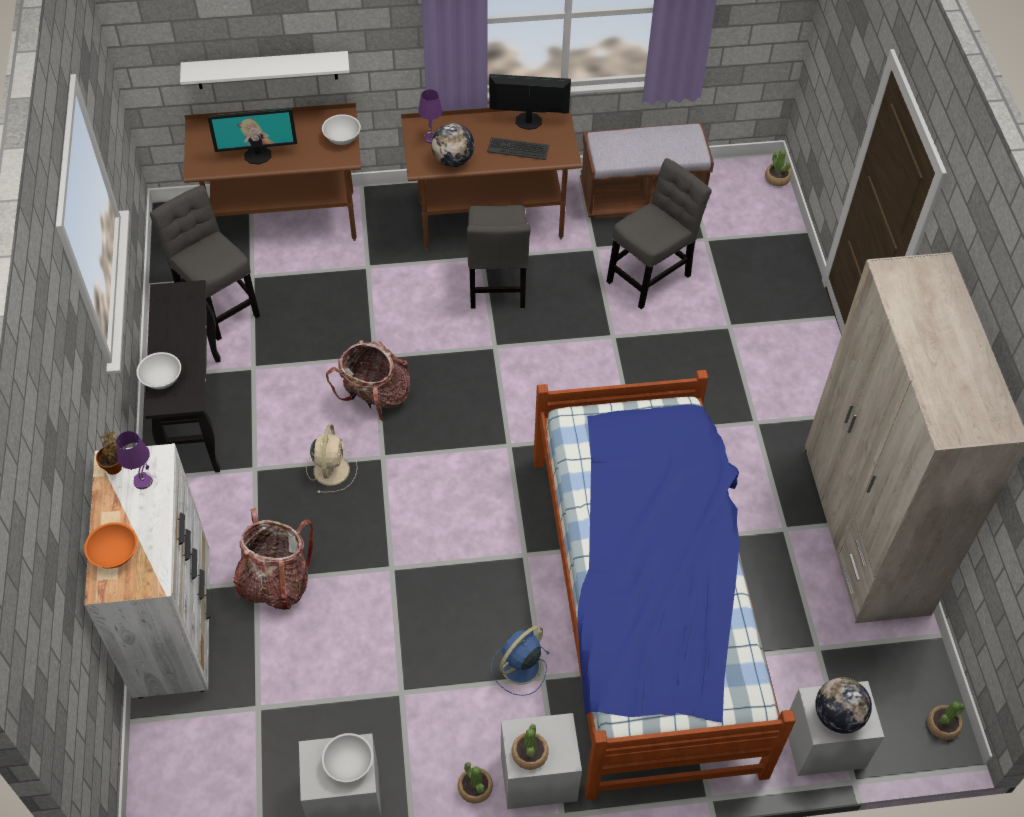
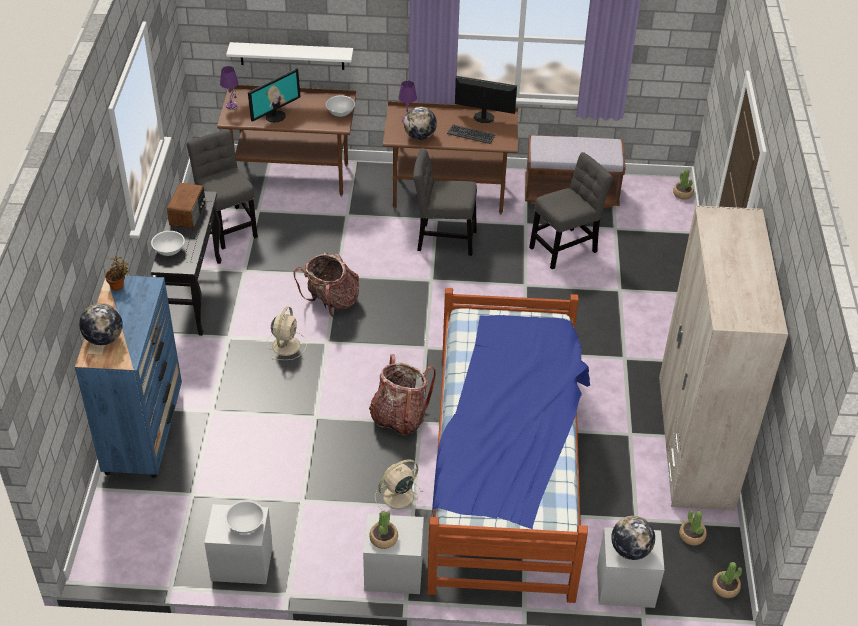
camera: 10 degrees right, 10 degrees down
white dresser [84,443,211,698] -> blue dresser [75,276,182,478]
orange bowl [84,522,137,569] -> globe [79,303,123,345]
purple table lamp [116,431,153,489] -> purple table lamp moved to [220,66,238,109]
monitor [207,108,297,165] -> monitor turned 45 degrees counterclockwise [248,68,300,123]
backpack [233,508,314,610] -> backpack moved to [369,354,436,435]
potted plant [458,762,493,804] -> potted plant moved to [679,510,707,545]
grey chair [467,205,531,309] -> grey chair turned 90 degrees clockwise [413,148,477,256]
blue fan [491,625,550,696] -> beige fan [375,459,423,516]
none -> radio [167,183,206,228]

